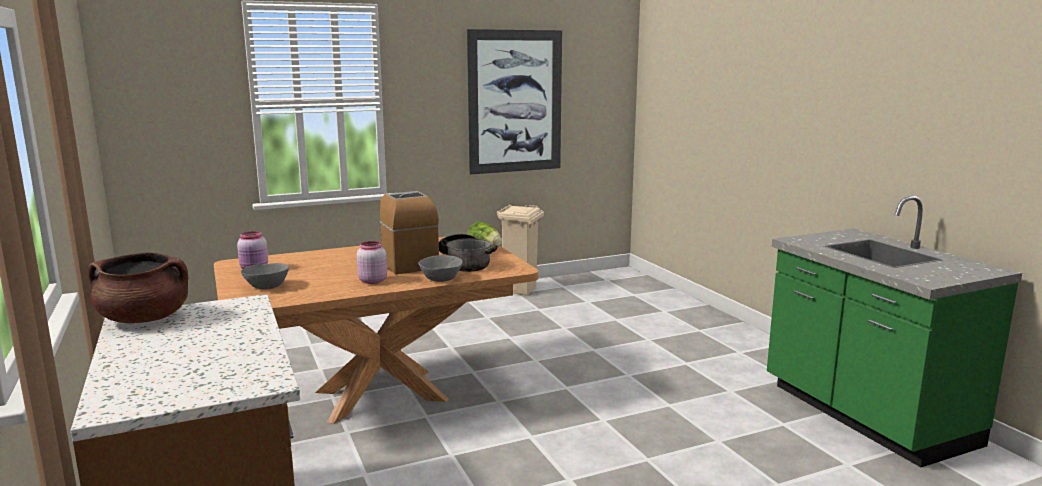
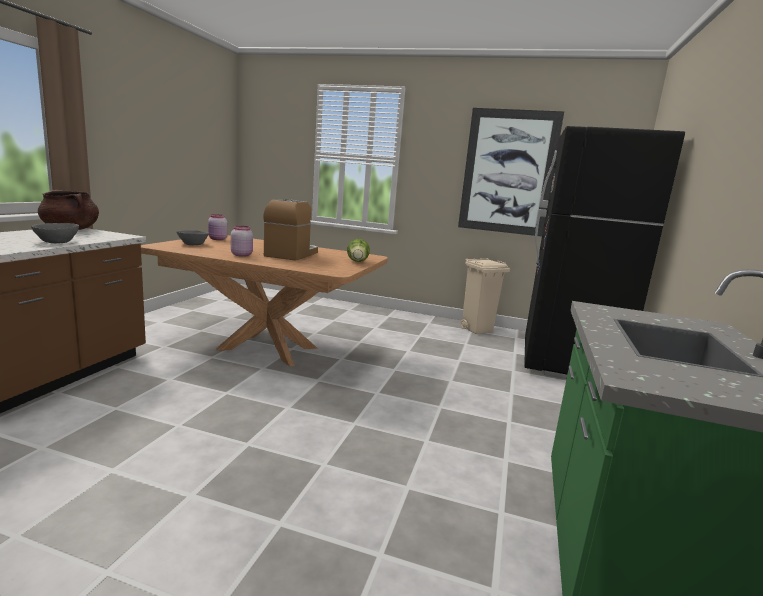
camera: 40 degrees right, 0 degrees up
grey bowl [418,255,463,282] -> grey bowl moved to [31,223,79,244]
cooking pot [439,234,498,272] -> none
none -> black fridge [524,126,685,379]

